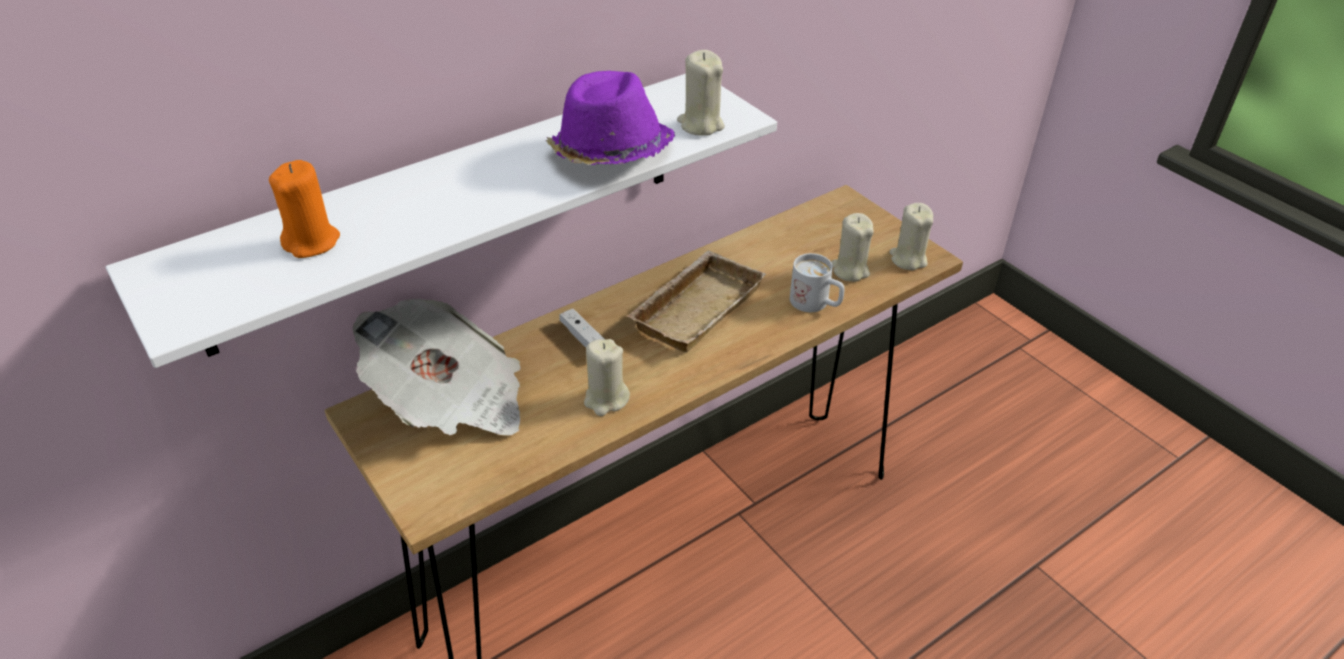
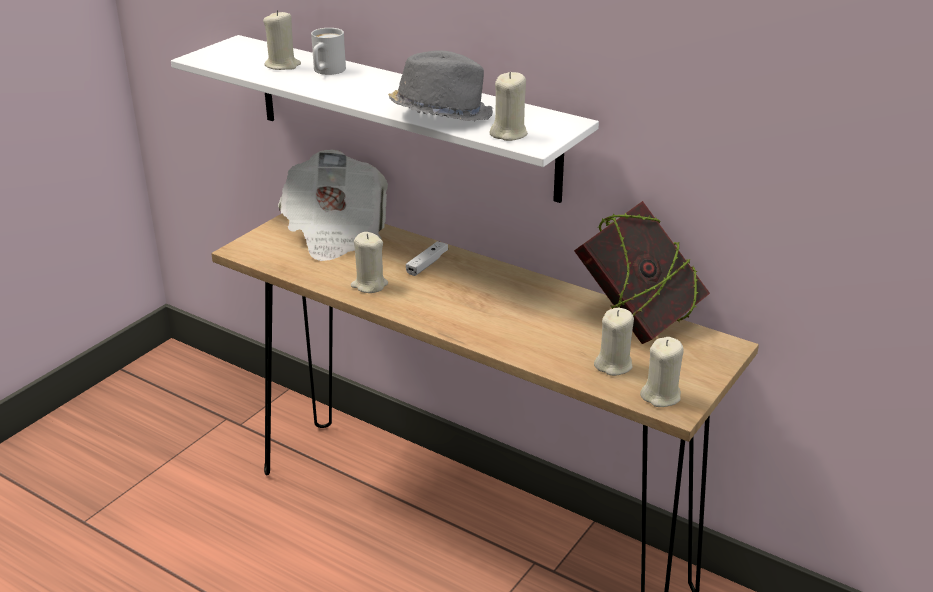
camera: 70 degrees right, 10 degrees down
orange candle [269,160,340,258] -> beige candle [263,10,301,70]
purple hat [545,71,675,165] -> grey hat [388,50,493,121]
beige tray [627,250,766,353] -> none
white mug [790,253,844,312] -> white mug moved to [311,28,346,75]
none -> book [574,201,710,344]

